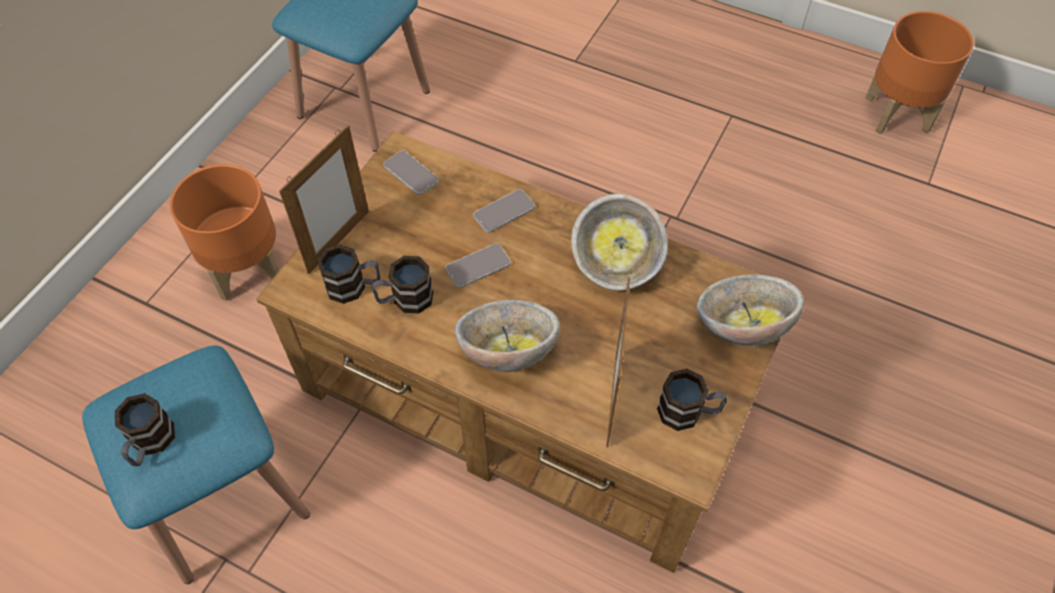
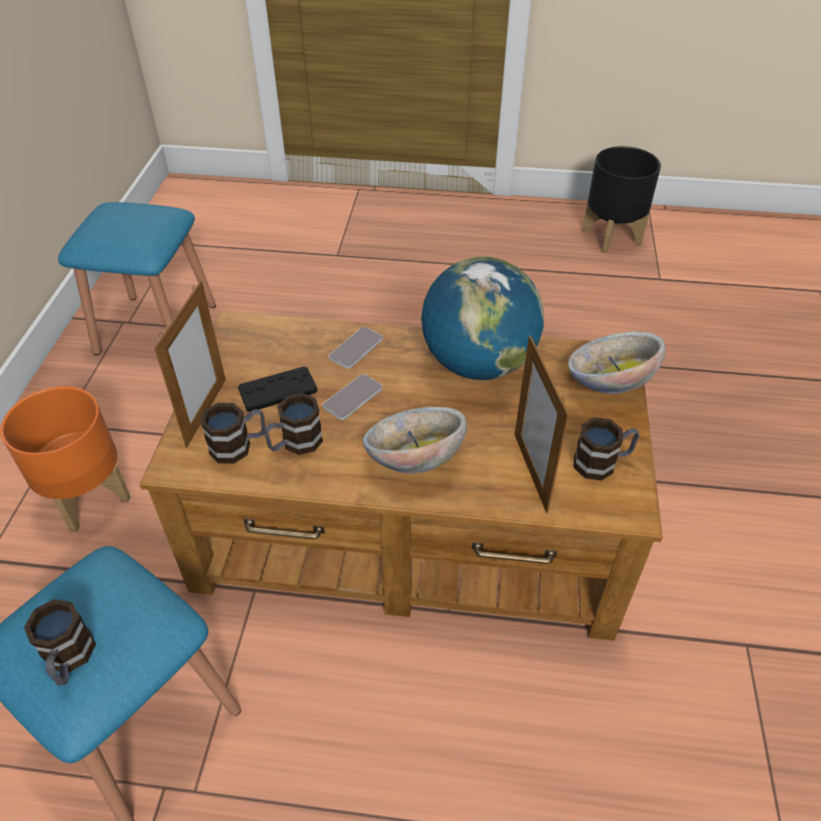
camera: 20 degrees left, 10 degrees down
phone [383,150,439,195] -> none
bowl [571,194,668,291] -> globe [421,256,544,380]
orange planter [865,11,974,134] -> black planter [582,146,661,254]
none -> black game controller [238,366,317,412]

